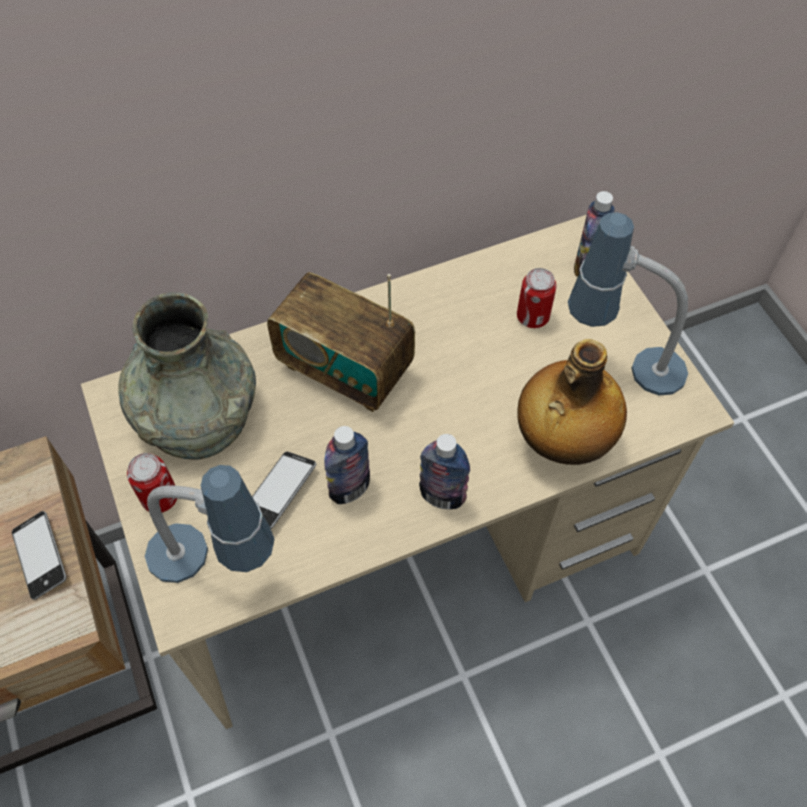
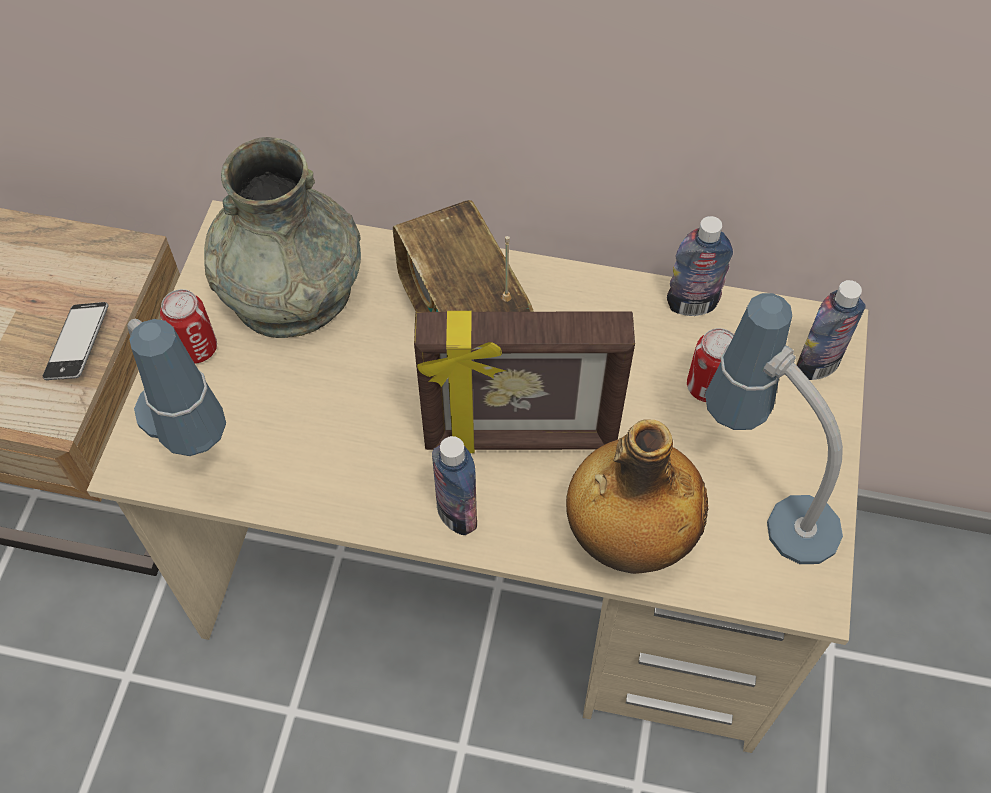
camera: 35 degrees right, 0 degrees up
phone [252,452,316,529] -> none
bottle [324,426,370,504] -> bottle moved to [667,216,733,316]
none -> picture frame [414,311,635,453]

